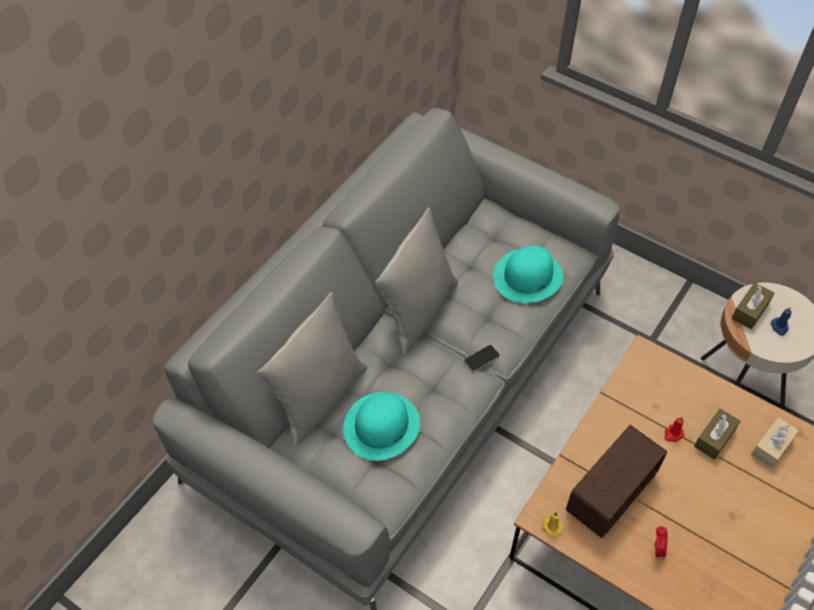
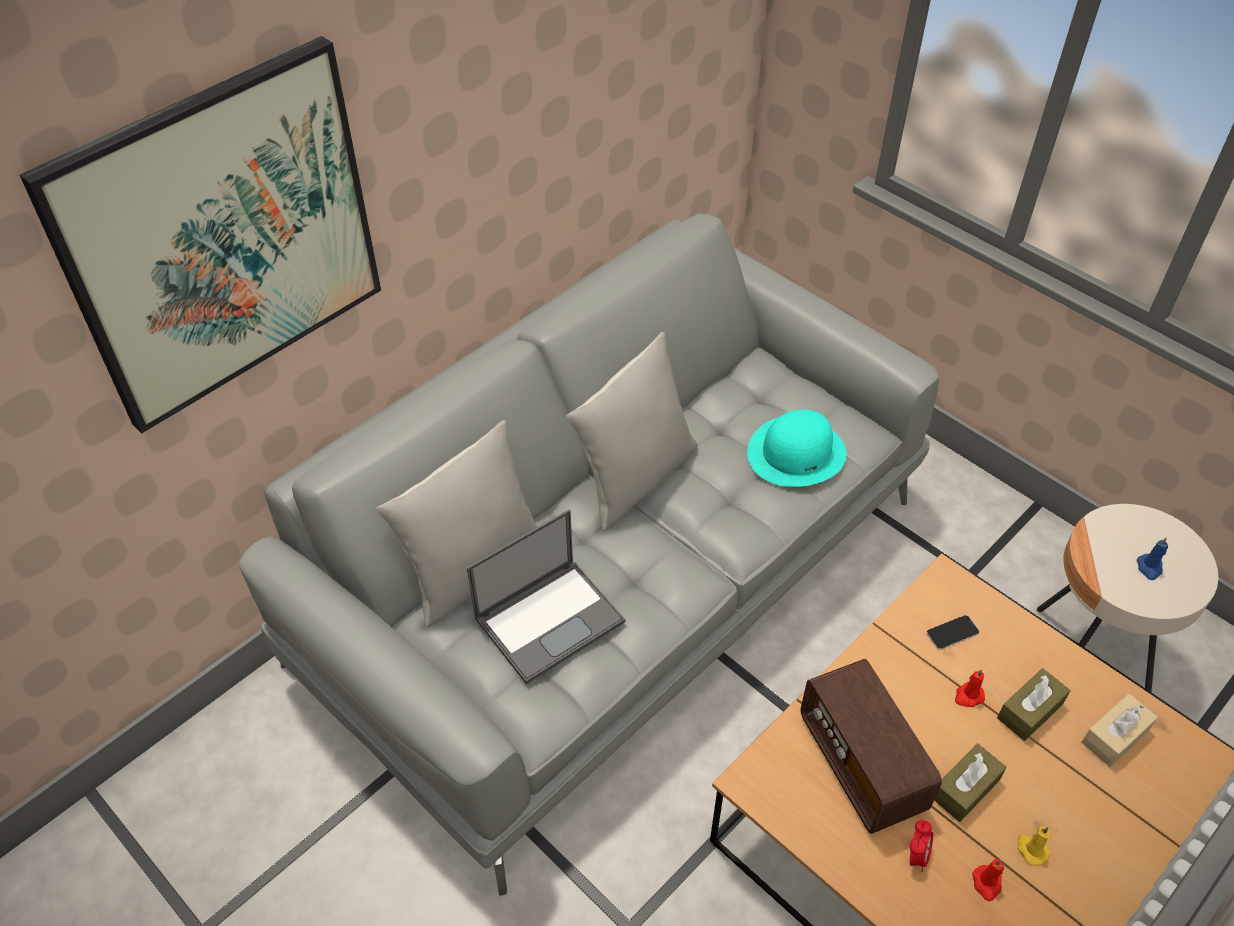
camera: 10 degrees right, 5 degrees down
turquoise hat [343,392,420,461] -> laptop [467,509,625,684]
phone [464,345,500,372] -> phone moved to [926,615,979,650]
yellow candle [542,512,563,537] -> yellow candle moved to [1018,826,1050,866]
radio [566,425,668,538] -> radio turned 105 degrees clockwise [801,659,942,834]
brown tissue box [732,282,774,329] -> brown tissue box moved to [934,743,1007,822]
none -> picture [20,36,381,434]
none -> red candle [972,858,1004,901]

